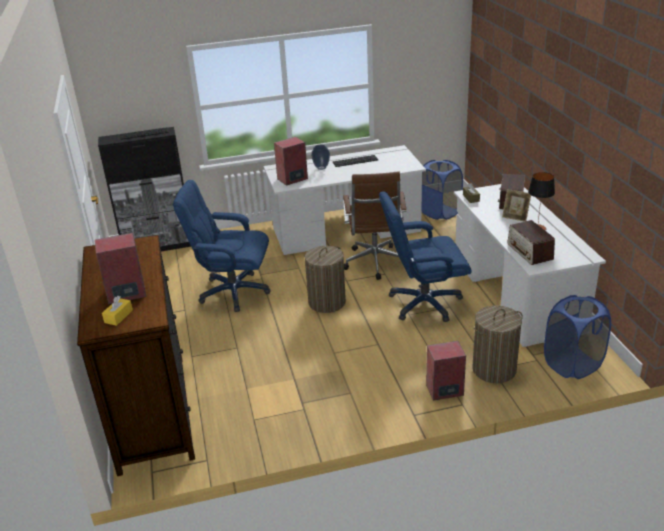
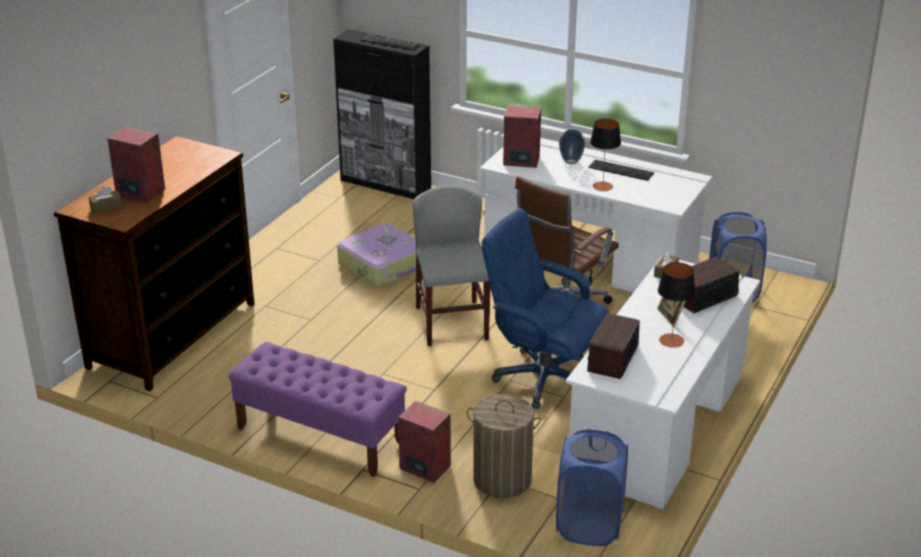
camera: 40 degrees right, 0 degrees up
yellow tissue box [102,296,133,326] -> brown tissue box [89,186,123,214]
blue office chair [173,180,271,312] -> suitcase [337,223,416,287]
laundry basket [305,246,346,313] -> grey chair [413,186,490,346]
none -> purple bench [228,342,407,477]
none -> table lamp [590,119,621,191]

